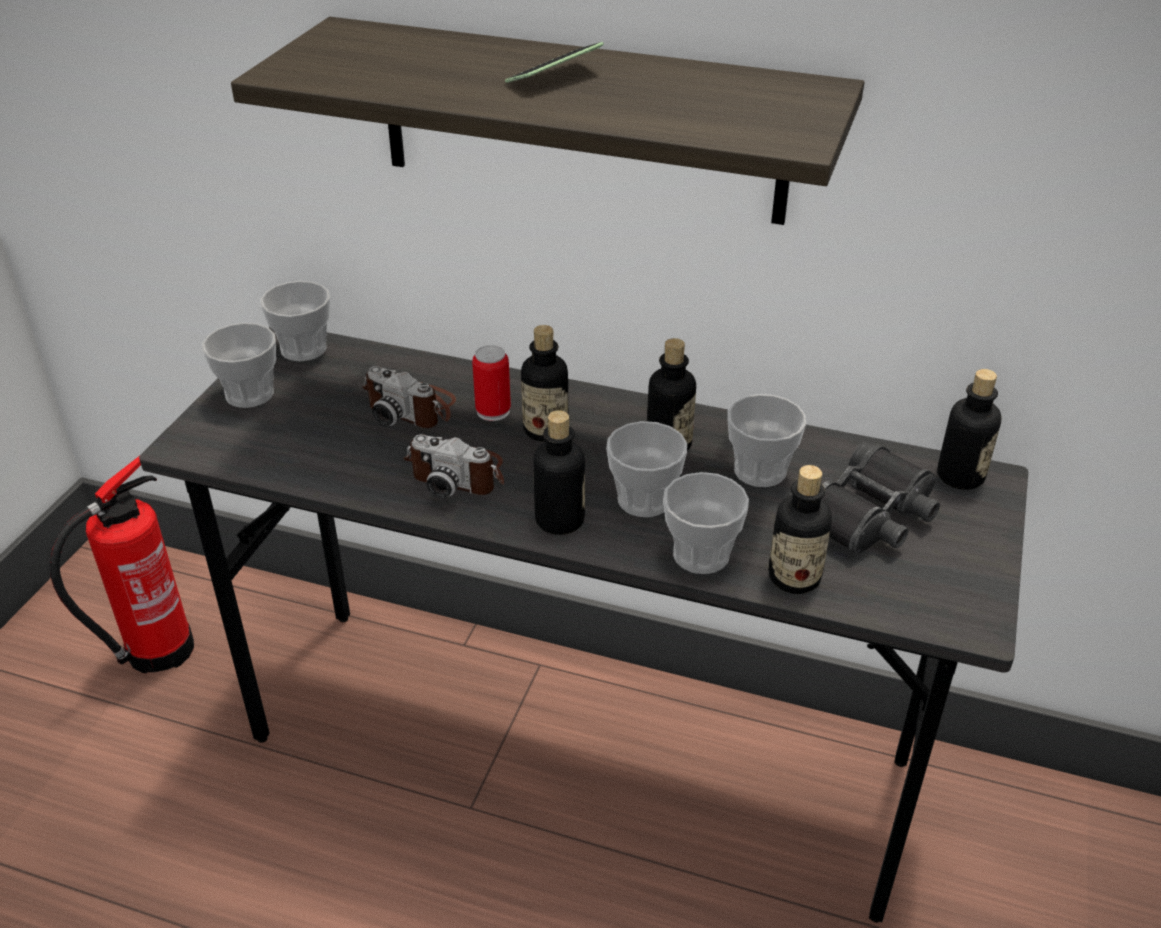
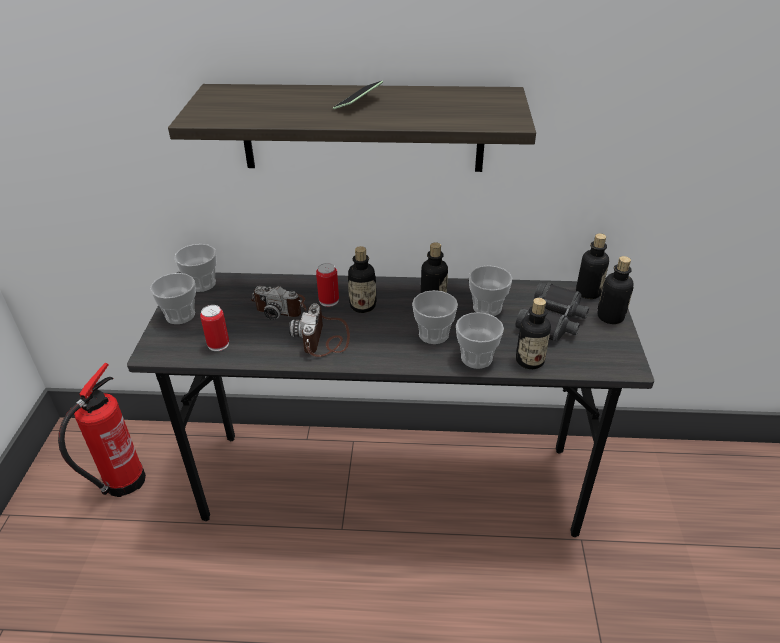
camera: 15 degrees left, 0 degrees up
camera [403,434,504,499] -> camera turned 90 degrees clockwise [289,303,350,357]
bottle [533,410,585,535] -> bottle moved to [597,256,634,324]
none -> can [200,305,229,351]

